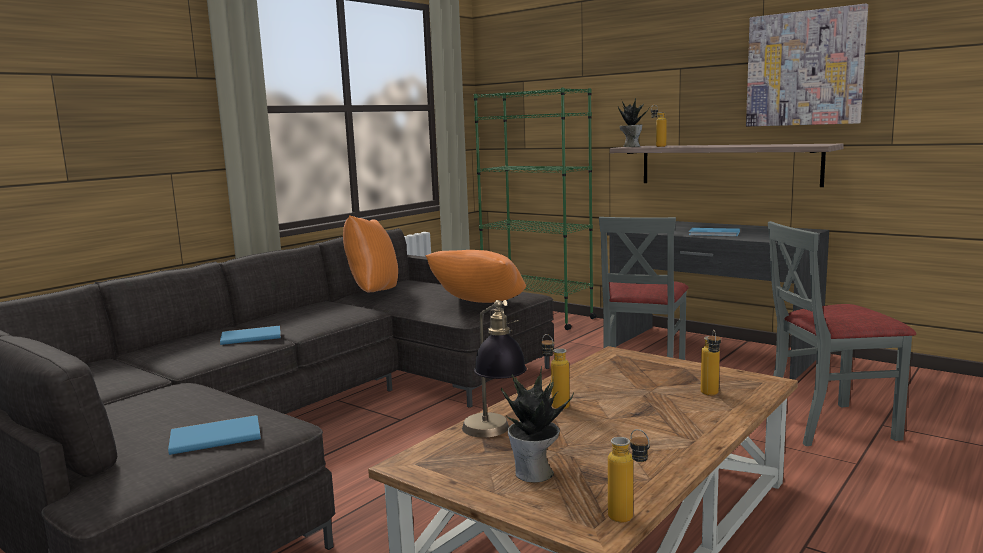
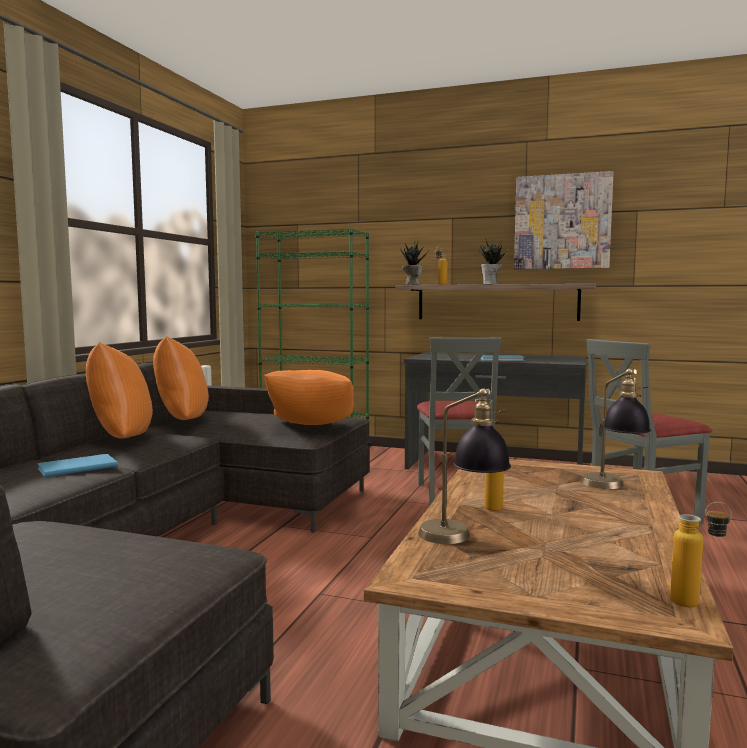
camera: 20 degrees left, 5 degrees down
blue book [168,415,261,455] -> none
potted plant [501,366,574,483] -> potted plant moved to [478,239,509,284]
bottle [701,330,721,395] -> table lamp [581,369,651,489]
none -> orange pillow [86,342,153,439]

